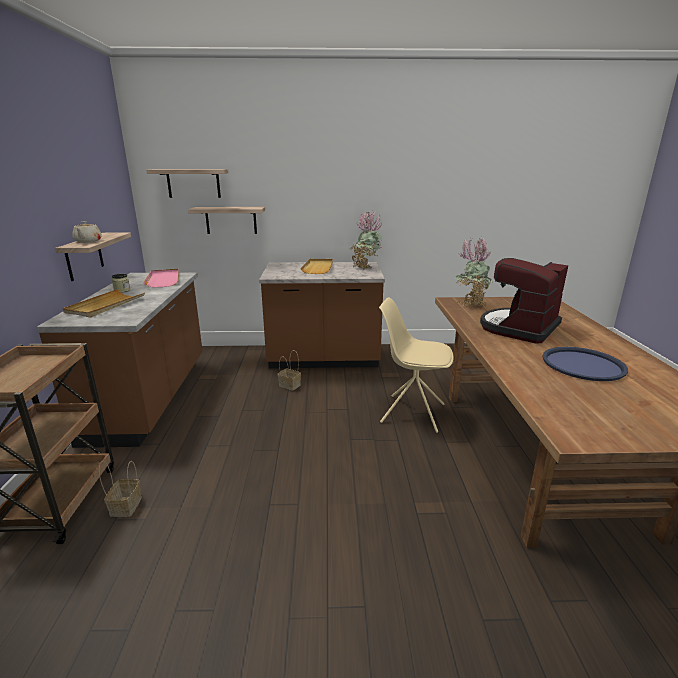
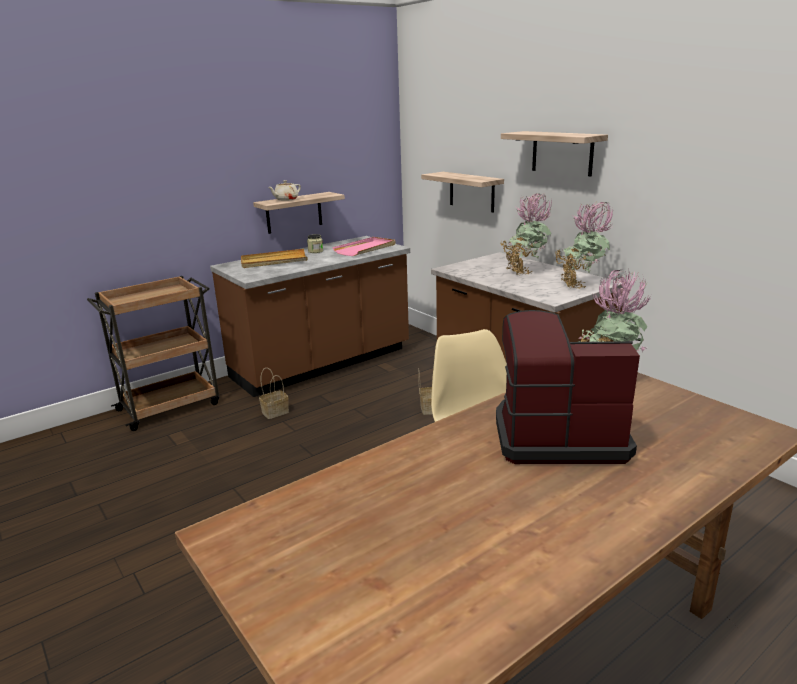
camera: 55 degrees right, 0 degrees up
basket [99,461,142,517] -> basket moved to [259,368,289,419]
shelf [147,169,229,198] -> shelf moved to [501,131,608,177]
beige tray [300,259,333,274] -> potted plant [501,194,553,275]
blue tray [542,347,628,381] -> none

